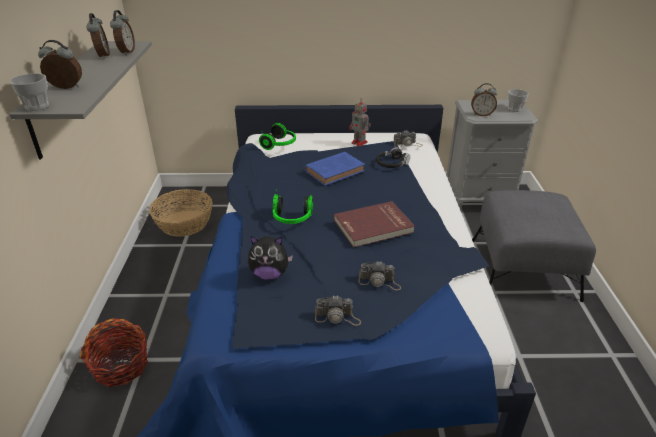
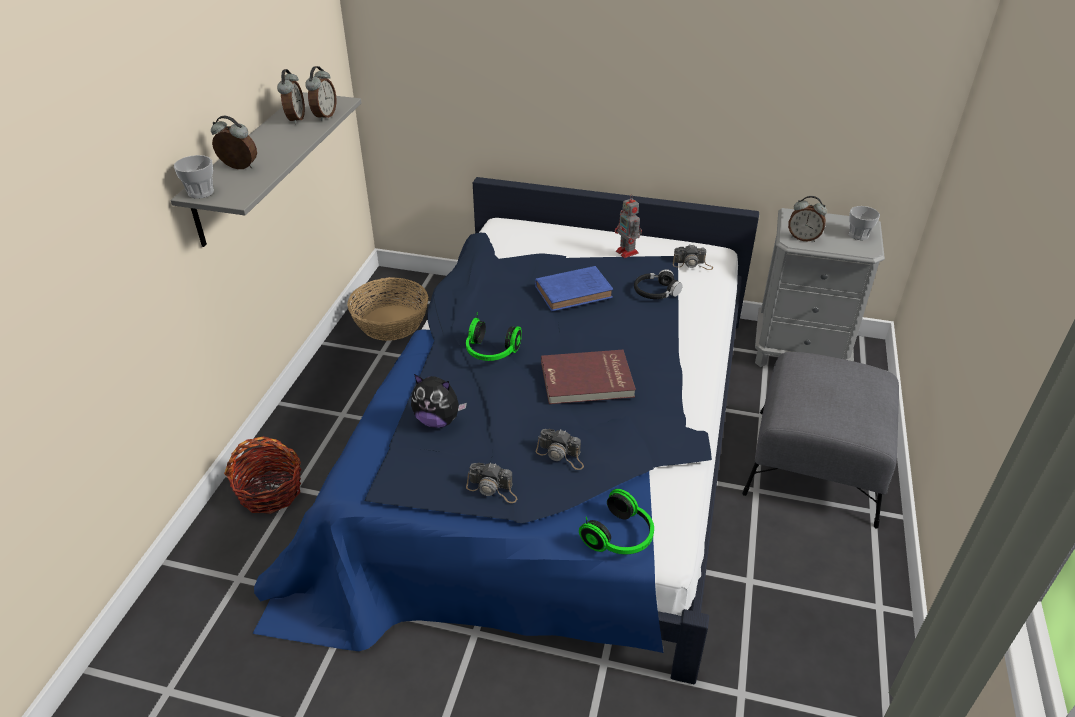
camera: 15 degrees right, 5 degrees up
headphones [259,123,296,150] -> headphones moved to [579,489,654,554]

